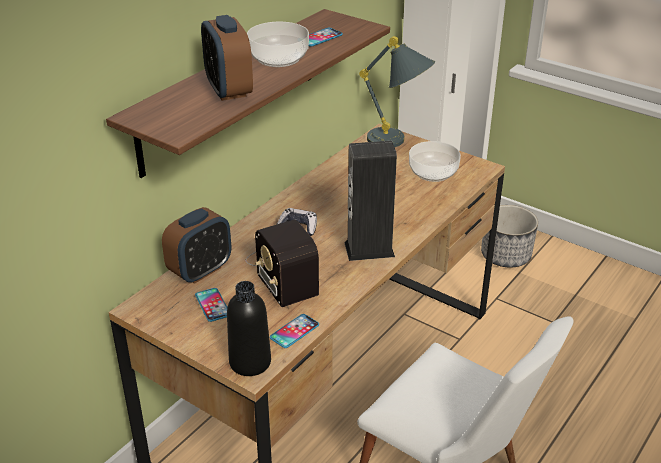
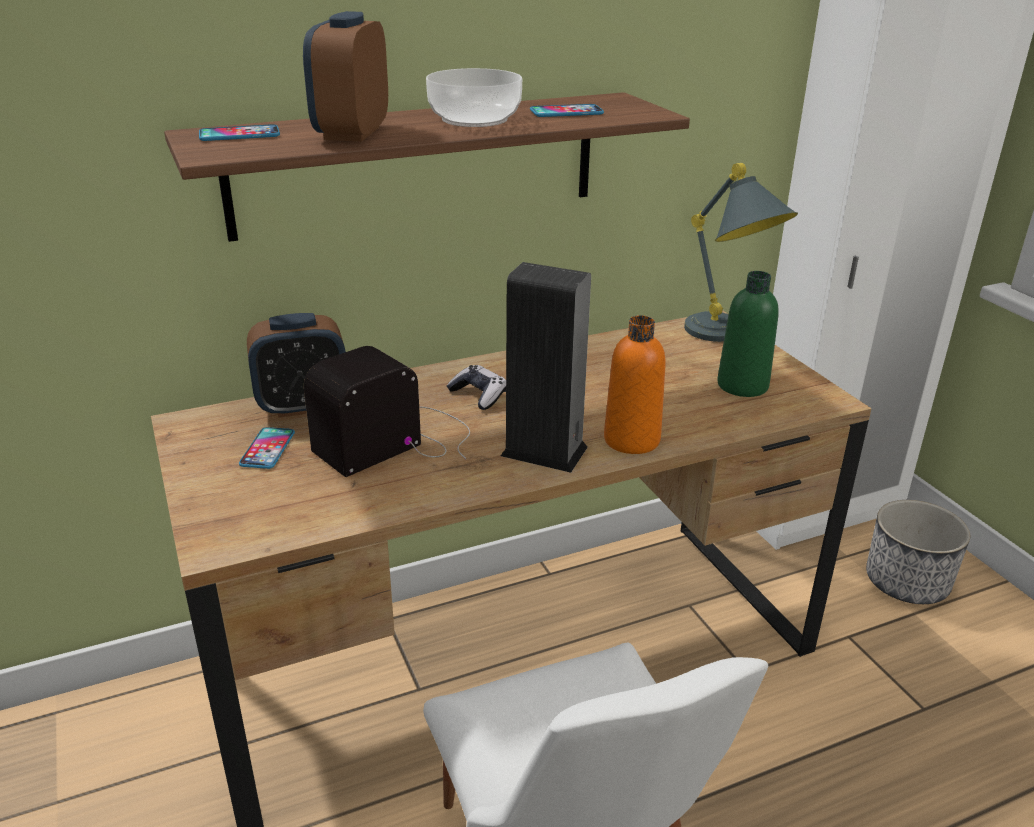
camera: 30 degrees right, 5 degrees down
black bottle [227,281,271,376] -> none
radio [246,220,319,307] -> radio turned 45 degrees clockwise [304,346,470,477]
phone [270,314,319,348] -> phone moved to [199,124,280,141]
bowl [409,141,461,182] -> green bottle [717,271,779,397]
none -> orange bottle [604,315,666,454]

